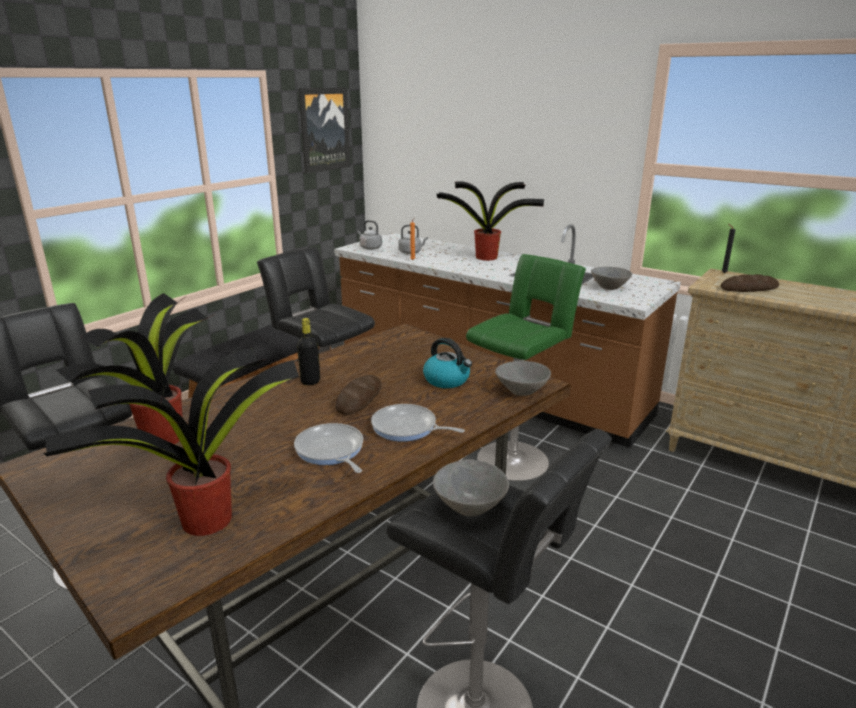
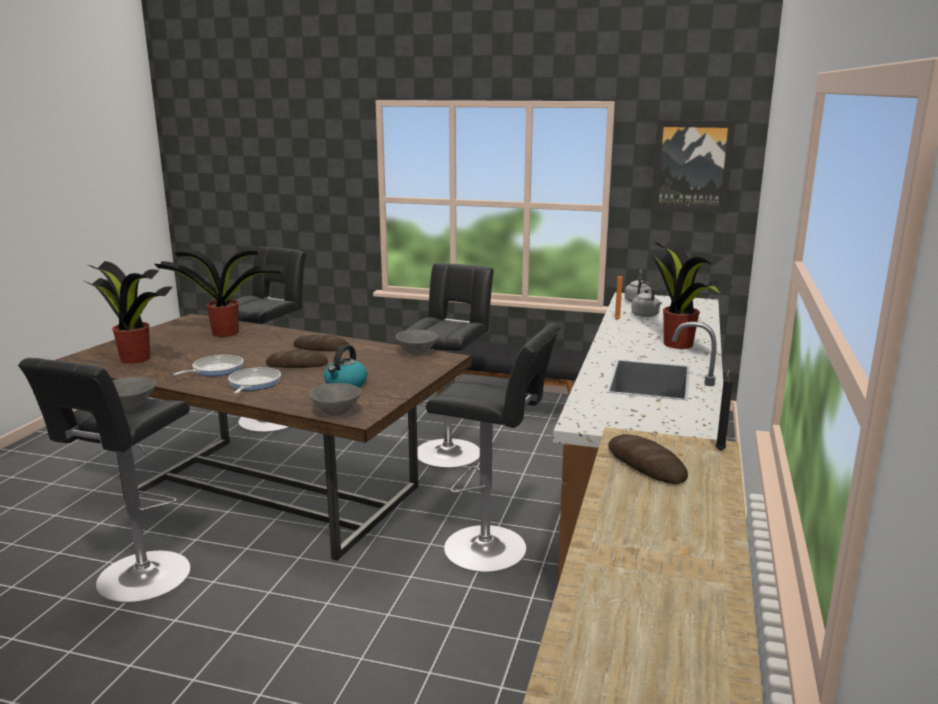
camera: 70 degrees right, 5 degrees down
black bottle [297,318,320,385] -> bread [293,334,349,351]
green stool [466,254,586,481] -> black stool [426,323,561,572]
grey bowl [591,267,632,290] -> grey bowl moved to [396,330,438,355]

